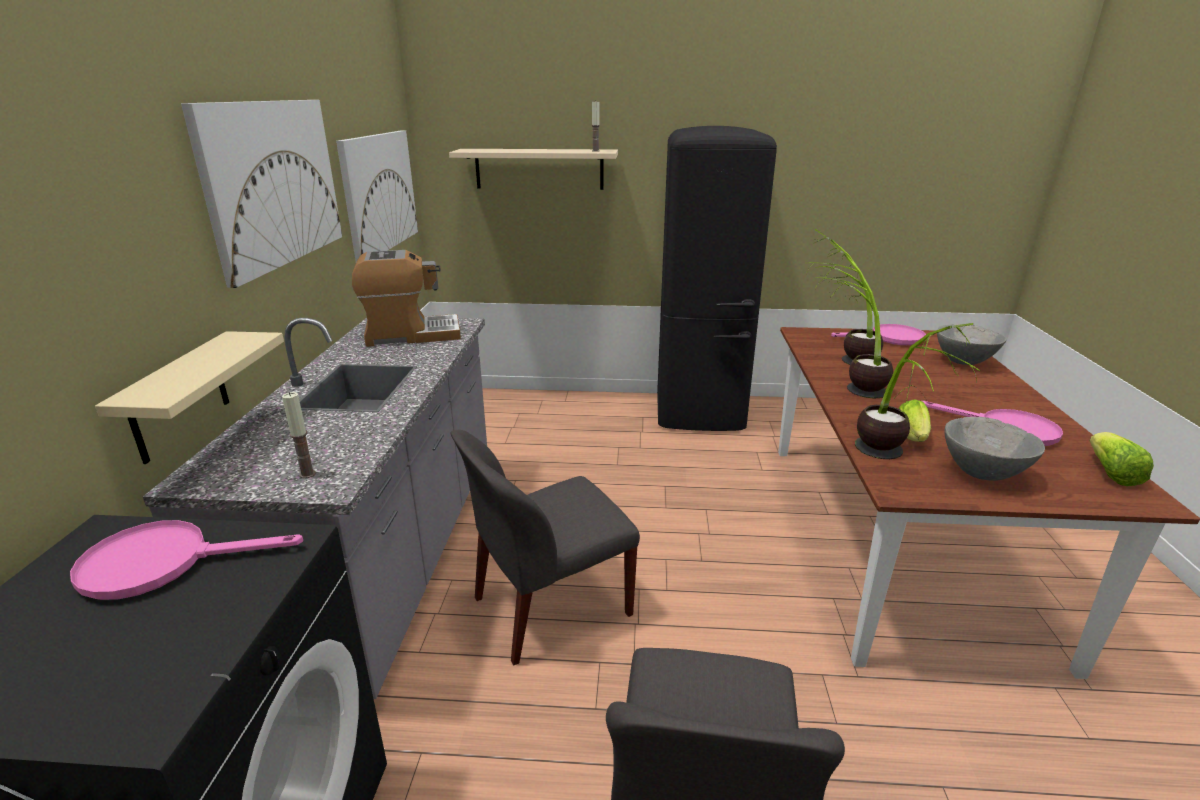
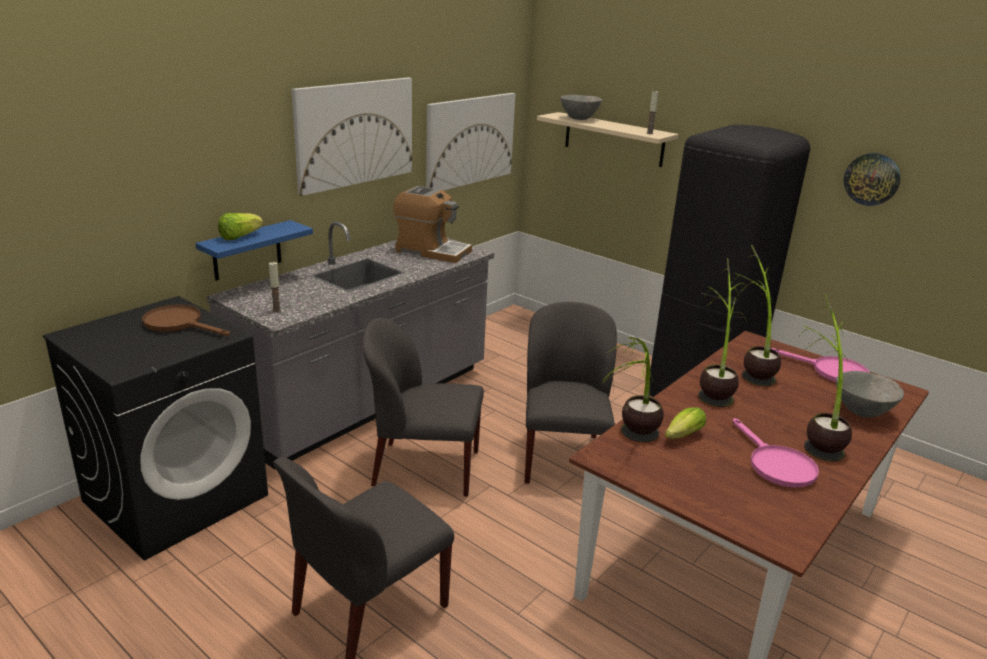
camera: 35 degrees right, 0 degrees up
pink frying pan [70,520,303,600] -> brown frying pan [142,305,230,336]
beige shelf [95,331,284,464] -> blue shelf [195,220,313,281]
grey bowl [945,417,1045,481] -> grey bowl moved to [560,95,602,120]
lettuce [1090,432,1154,486] -> lettuce moved to [218,213,263,240]
none -> grey chair [525,302,617,484]
none -> potted plant [800,294,852,461]
none -> wall clock [843,153,900,206]

